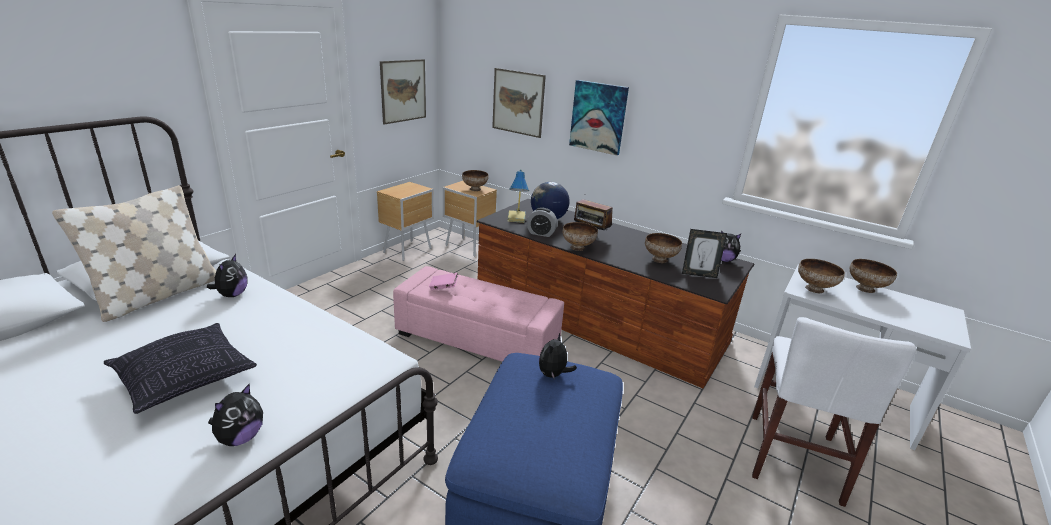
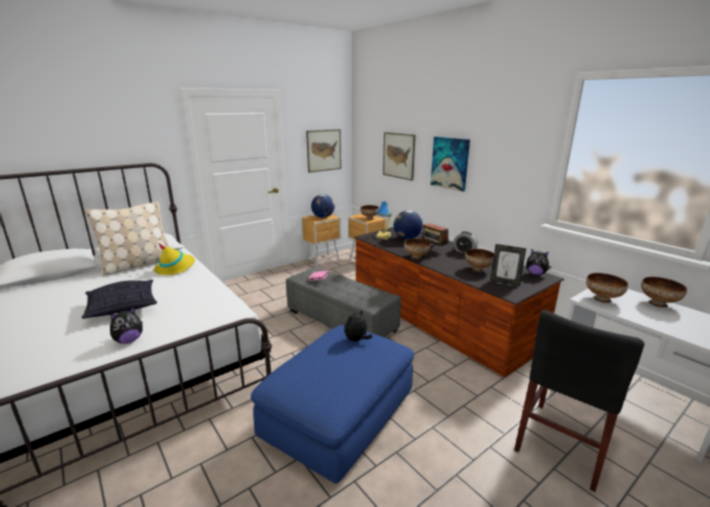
camera: 20 degrees right, 5 degrees down
plush toy [207,254,248,297] -> yellow hat [154,242,195,275]
pink ottoman [393,266,564,362] -> grey ottoman [286,267,401,338]
alarm clock [527,207,557,237] -> alarm clock moved to [453,231,478,253]
white chair [752,317,916,507] -> black chair [514,310,644,492]
none -> globe [311,194,335,218]

